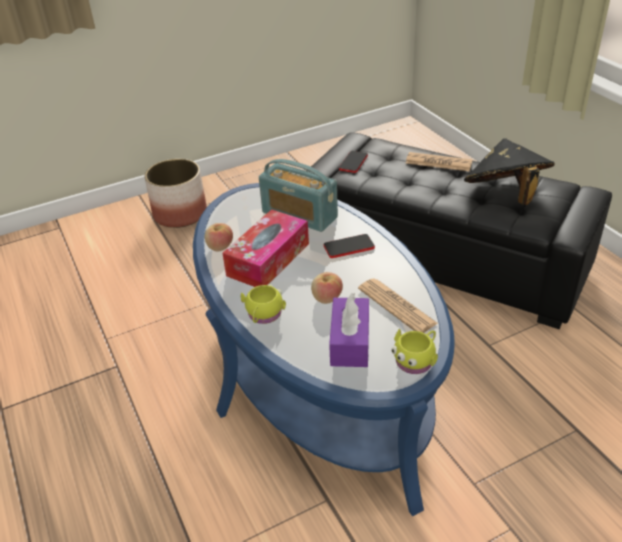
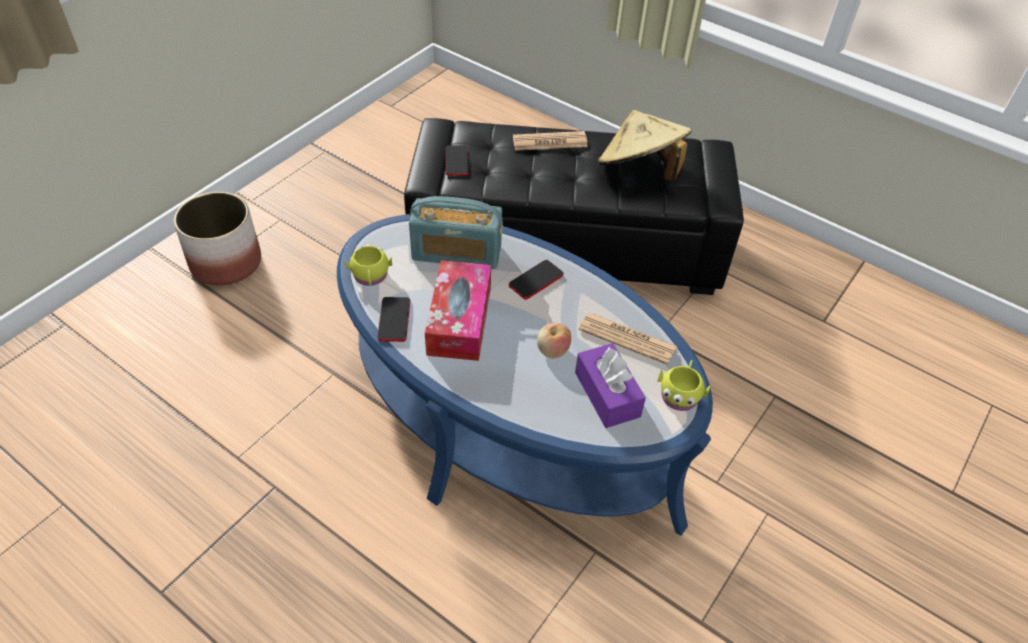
camera: 30 degrees left, 10 degrees up
apple [205,223,233,251] -> phone [378,297,410,342]
yellow mug [241,284,286,324] -> yellow mug moved to [345,244,392,286]
black hat [464,138,555,205] -> beige hat [598,110,692,181]

